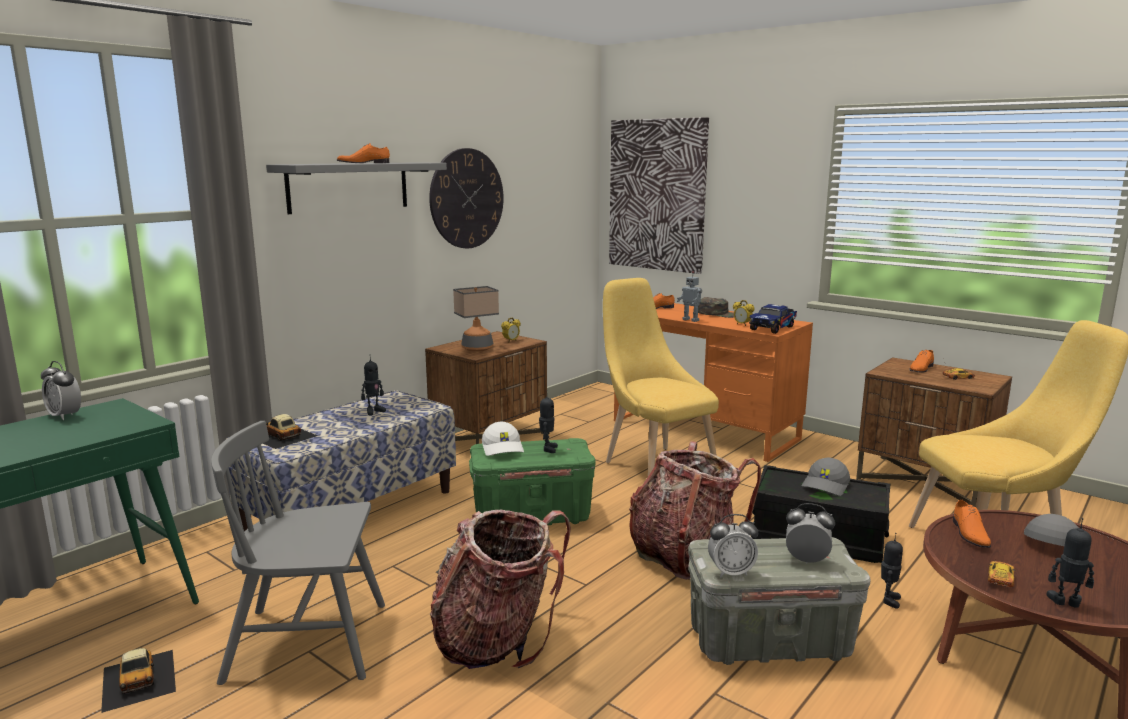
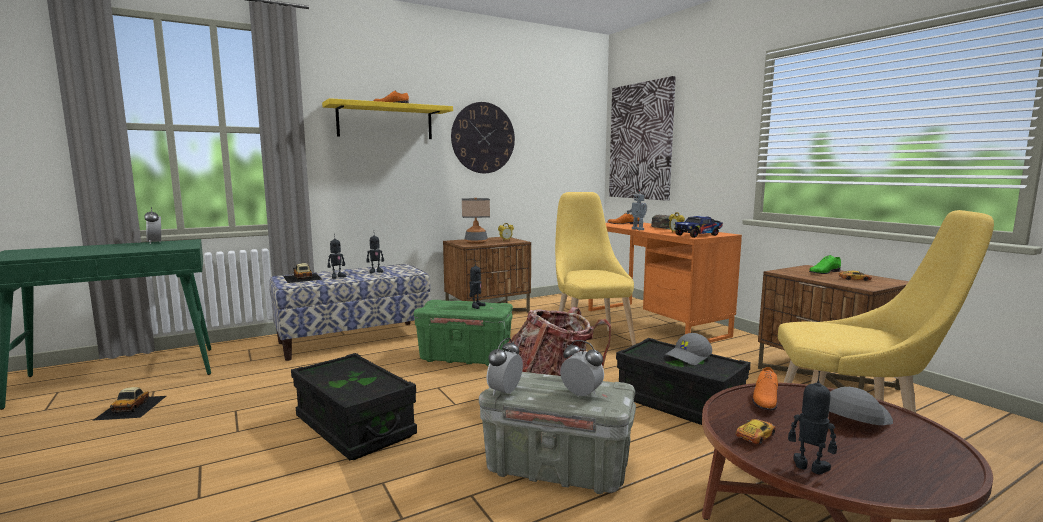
camera: 20 degrees right, 5 degrees down
grey chair [211,421,385,685] -> none
grey shelf [266,162,447,214] -> yellow shelf [322,98,453,139]
backpack [430,510,571,669] -> black storage box [291,353,417,460]
white cap [482,422,524,456] -> none
alarm clock [708,514,758,577] -> alarm clock turned 105 degrees clockwise [487,338,523,396]
toy robot [881,533,903,609] -> toy robot moved to [328,234,346,279]
orange shoe [910,350,934,373] -> green shoe [809,255,841,274]

